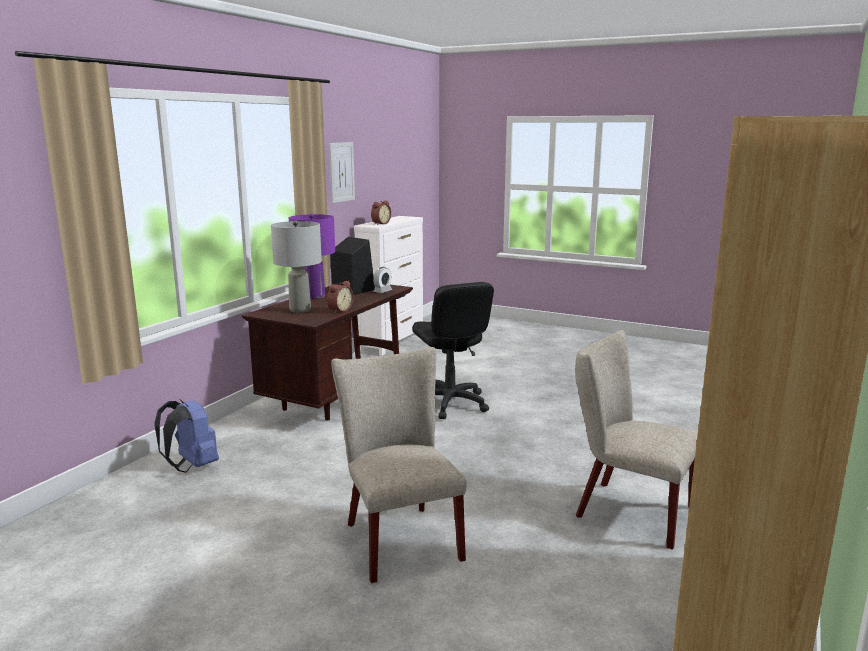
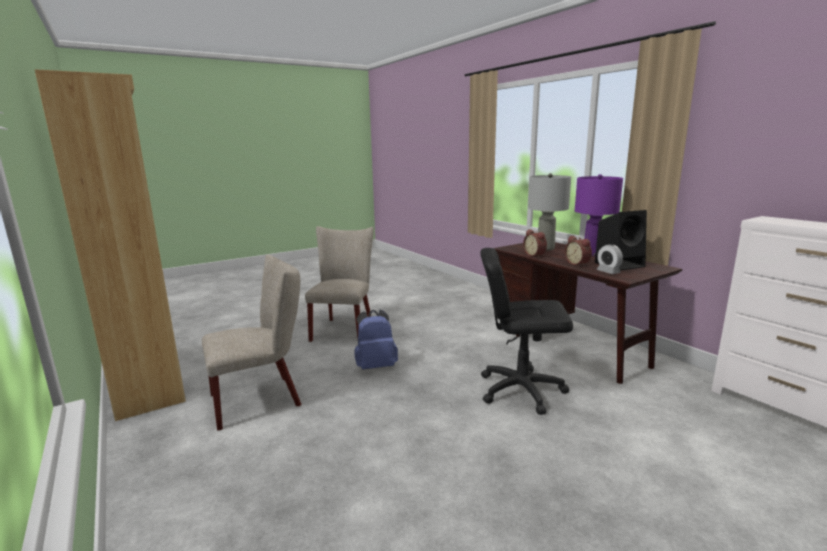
camera: 120 degrees right, 0 degrees up
blue backpack [154,399,219,473] -> blue backpack moved to [354,310,398,370]
picture [329,142,355,203] -> none
beige chair [331,347,467,583] -> beige chair turned 90 degrees counterclockwise [305,226,374,342]
alarm clock [371,200,391,225] -> alarm clock moved to [565,236,592,267]

